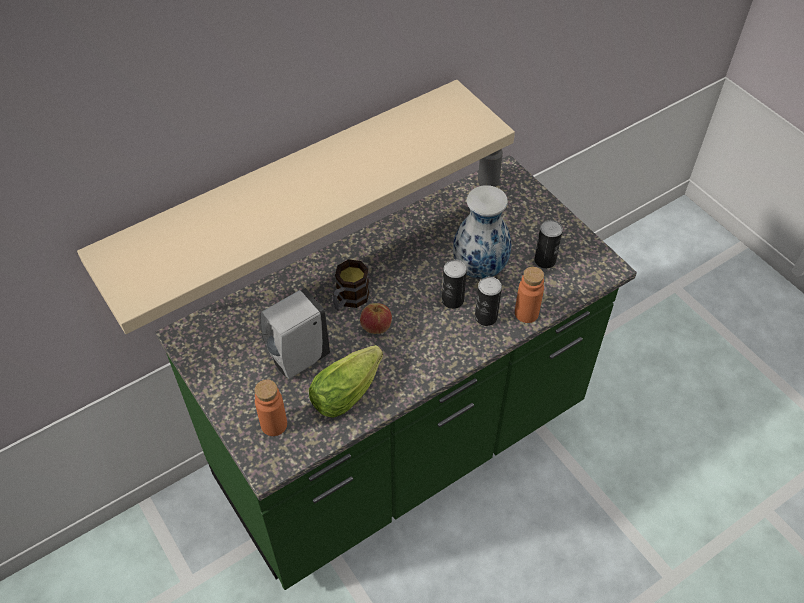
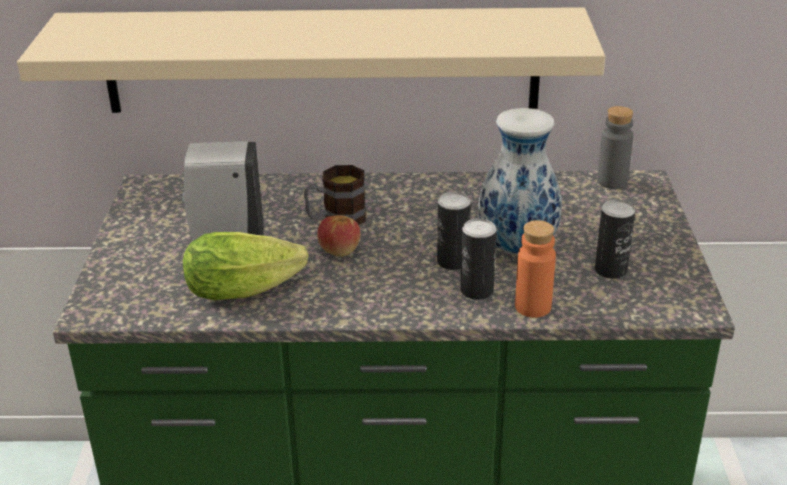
camera: 35 degrees right, 20 degrees down
orange bottle [254,379,287,436] -> none

